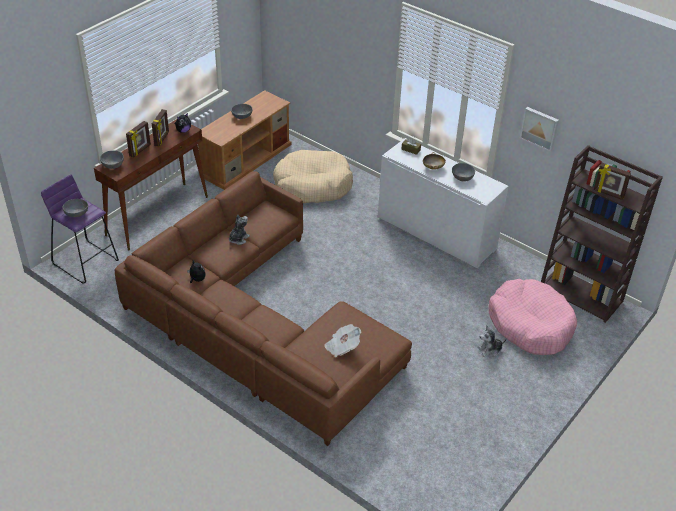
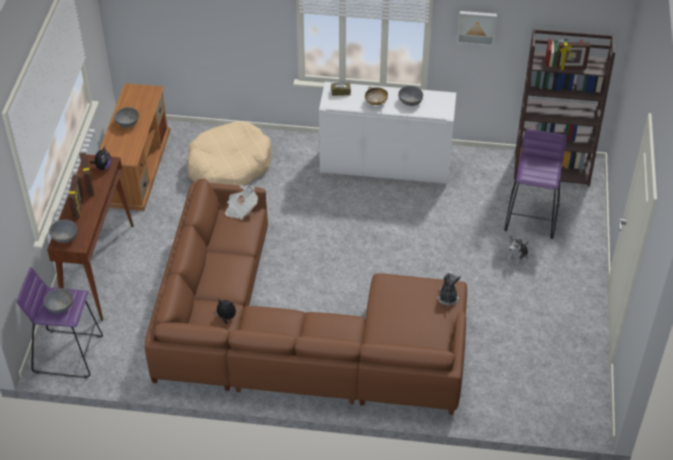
camera: 30 degrees left, 5 degrees up
plush toy [229,215,250,245] -> plush toy moved to [437,271,461,305]
newspaper [324,324,362,357] -> newspaper moved to [225,185,258,219]
pink dog bed [488,279,577,355] -> purple stool [504,129,567,239]

